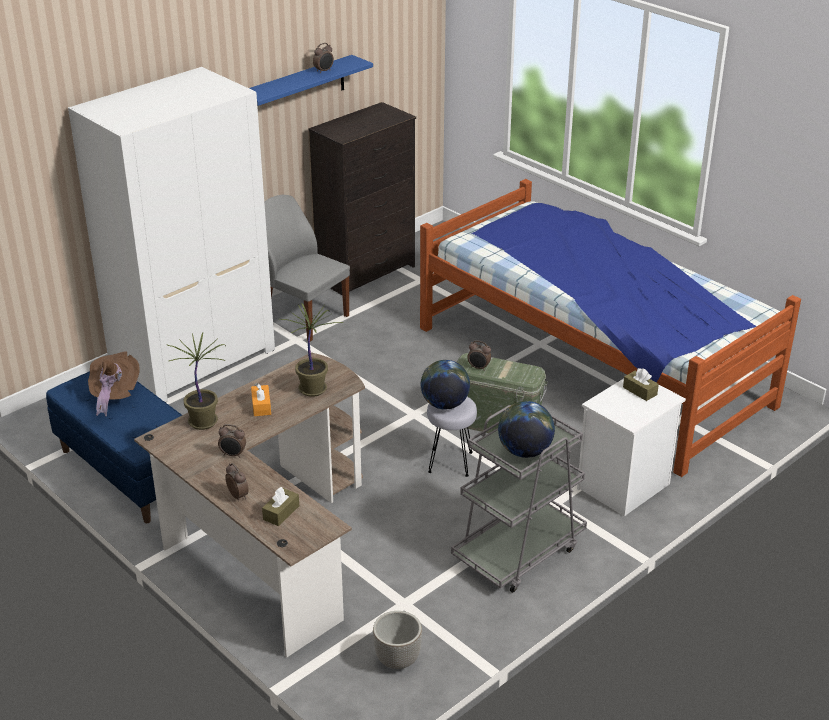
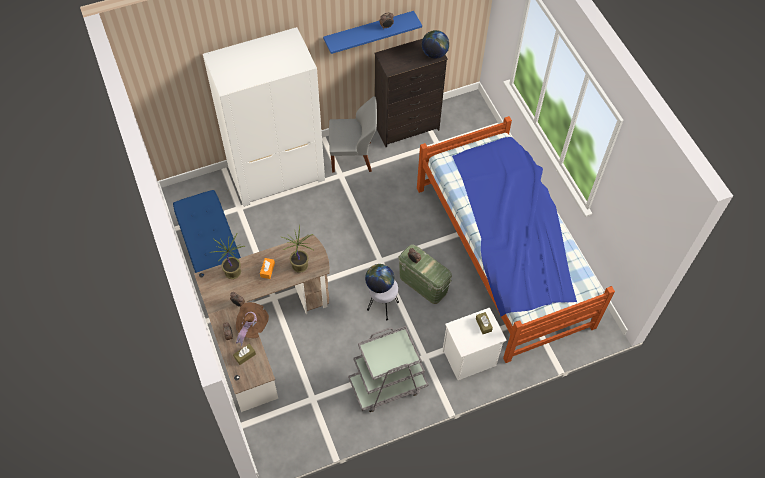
camera: 20 degrees right, 25 degrees up
brown hat [88,351,140,417] -> brown hat moved to [236,302,269,346]
grey chair [264,195,350,342] -> grey chair turned 120 degrees clockwise [329,96,377,172]
planter [373,611,422,669] -> none
globe [498,401,555,458] -> globe moved to [422,30,449,59]

